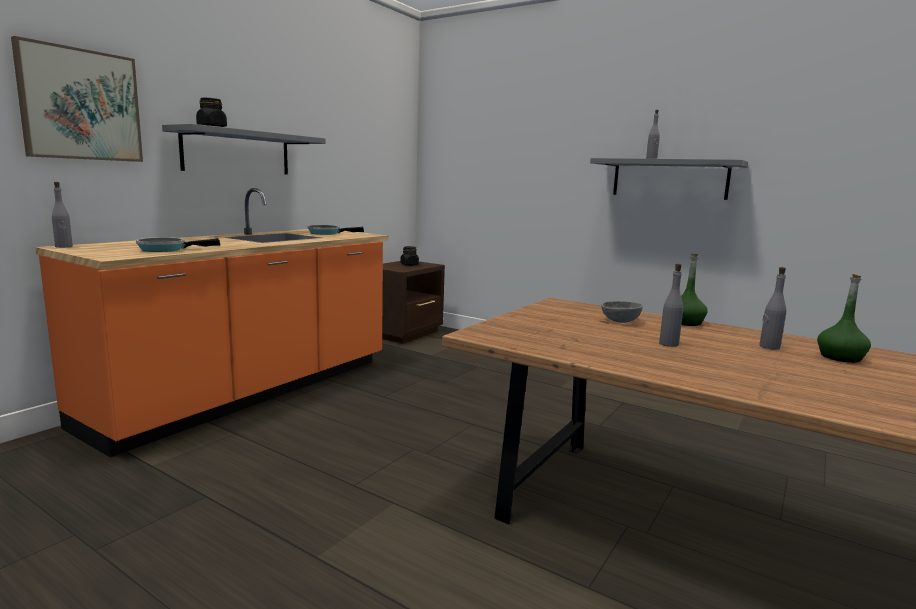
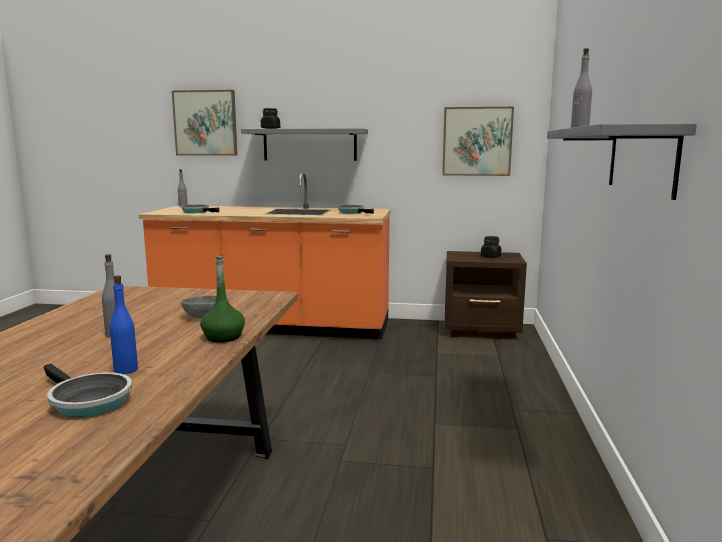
camera: 65 degrees right, 0 degrees up
grey bottle [760,267,786,349] -> blue bottle [110,275,138,374]
green bottle [817,274,871,363] -> frying pan [44,364,132,418]
none -> picture [442,107,514,176]

